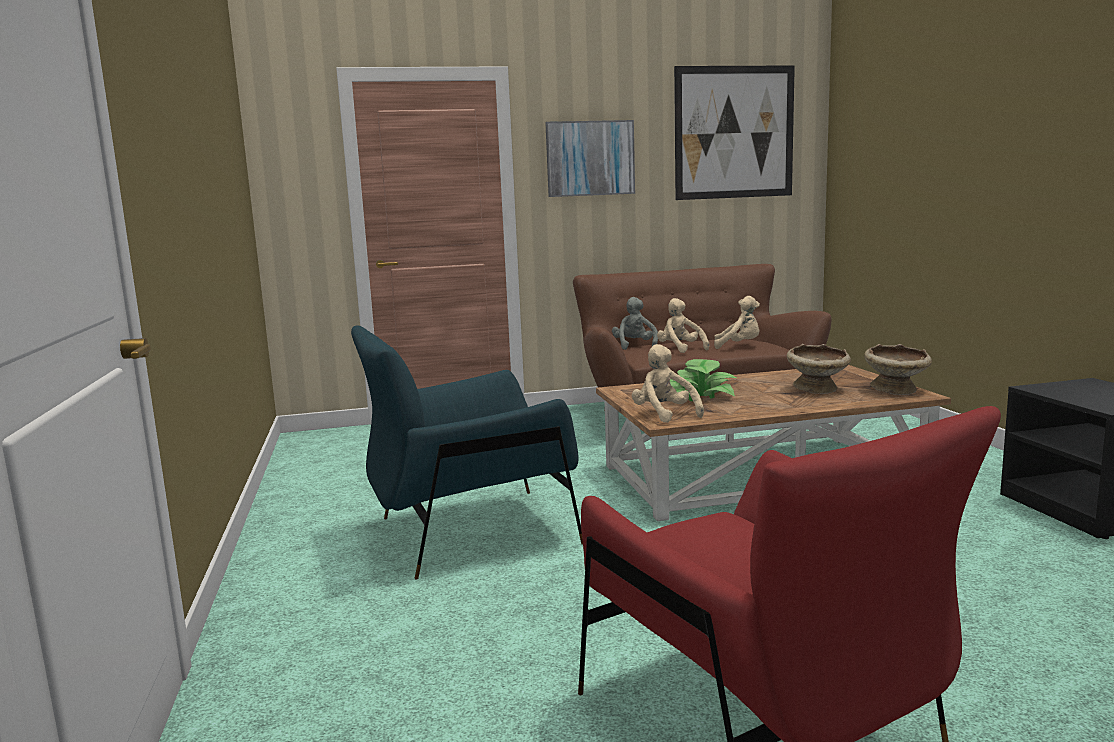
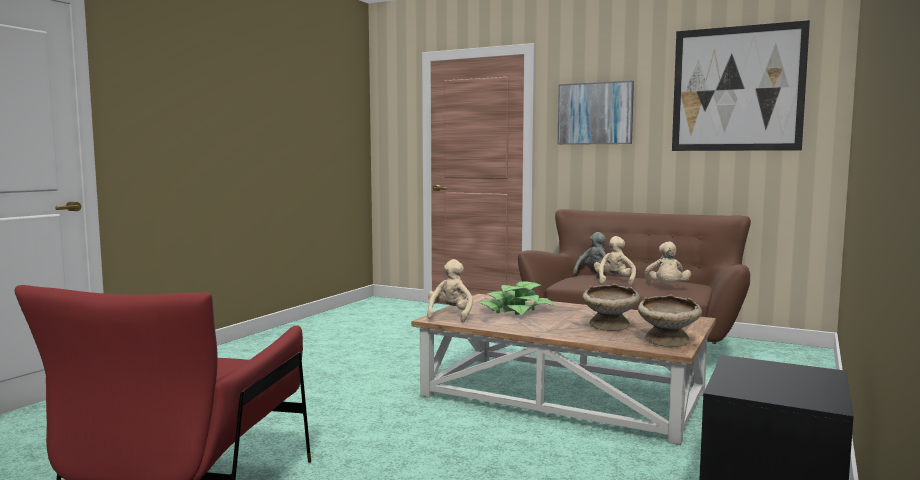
camera: 40 degrees right, 5 degrees down
blue armchair [351,326,583,580] -> none
beige plush toy [714,296,760,349] -> beige plush toy turned 45 degrees clockwise [644,241,691,284]

